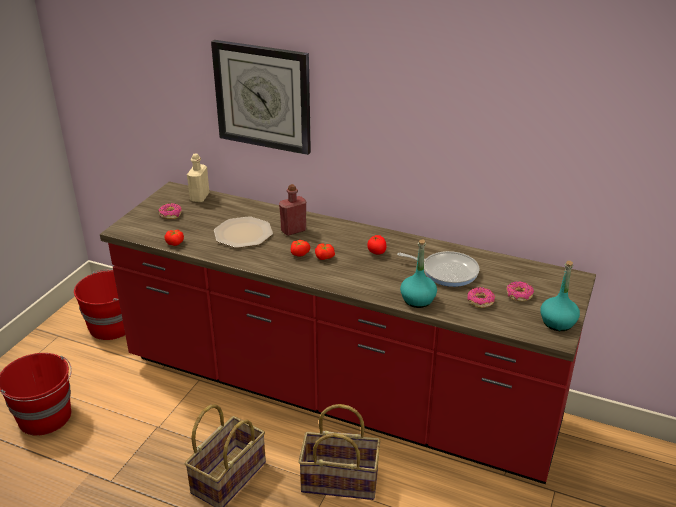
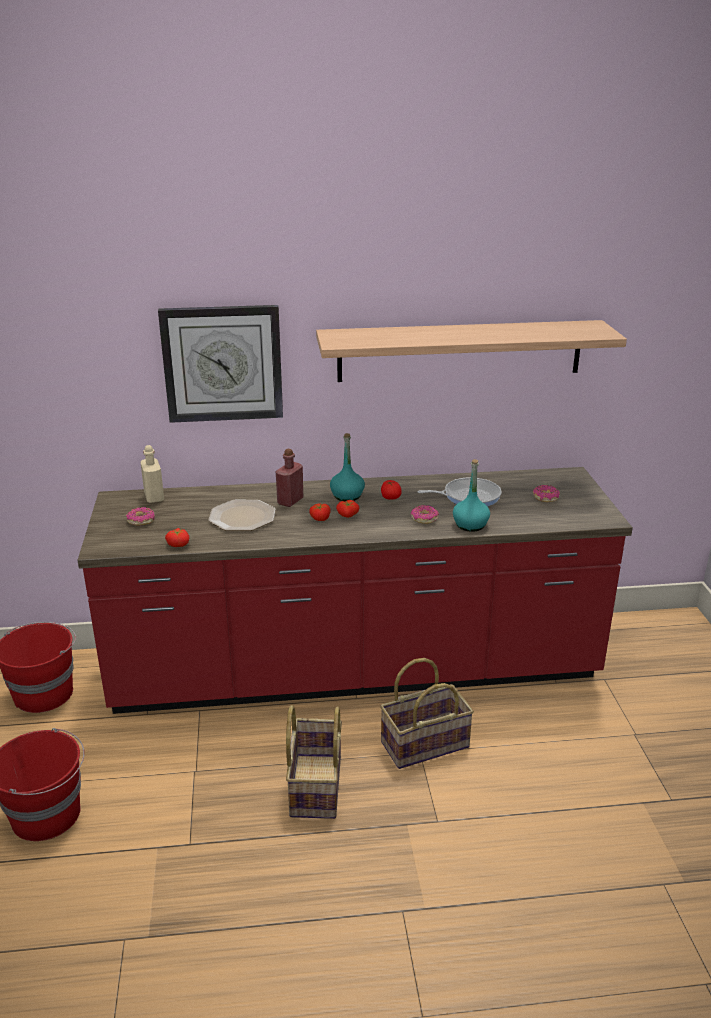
camera: 30 degrees left, 5 degrees down
donut [468,287,495,308] -> donut moved to [410,505,439,524]
turquoise bottle [540,261,580,331] -> turquoise bottle moved to [330,433,365,501]
none -> shelf [316,320,627,382]

